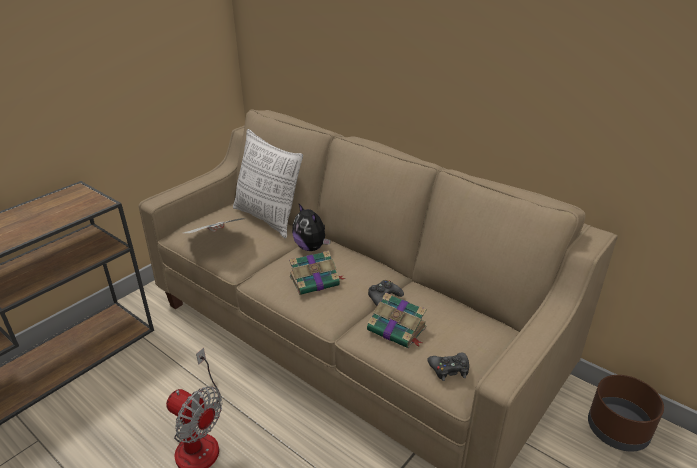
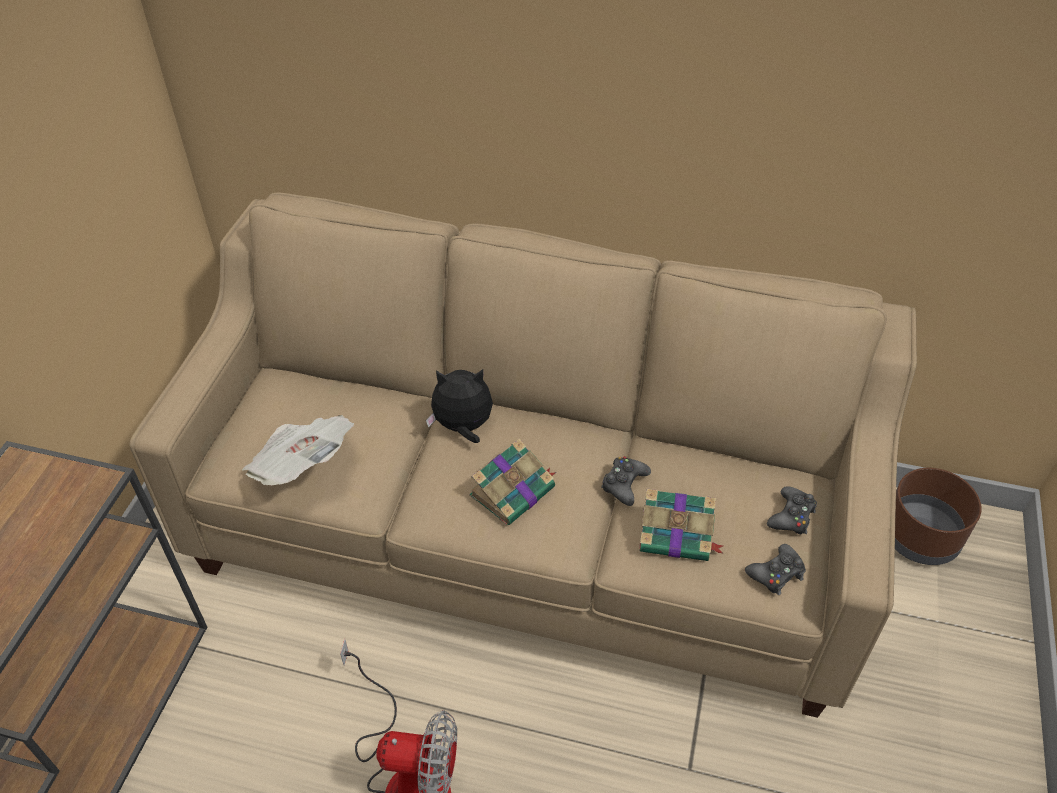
camera: 25 degrees left, 15 degrees up
pillow [233,129,303,239] -> none
plush toy [292,204,331,251] -> plush toy turned 150 degrees clockwise [426,369,493,443]
none -> black game controller [767,486,817,534]

